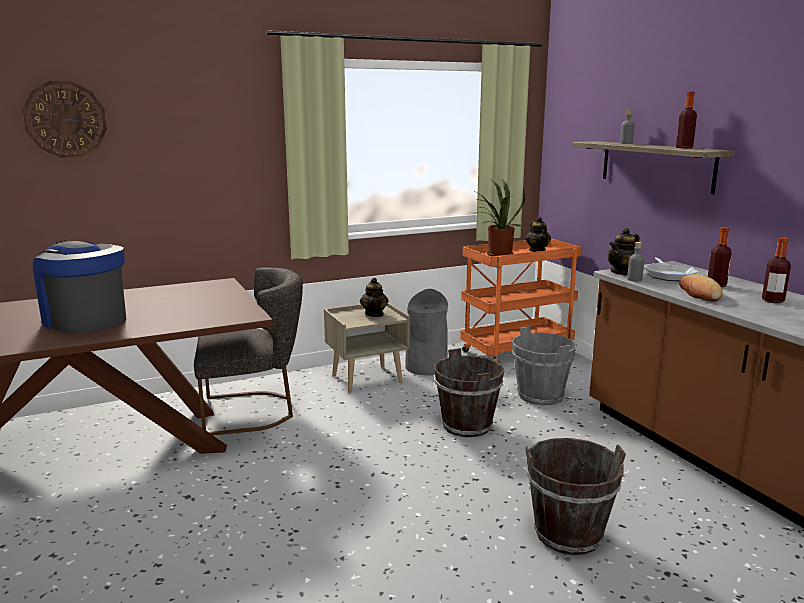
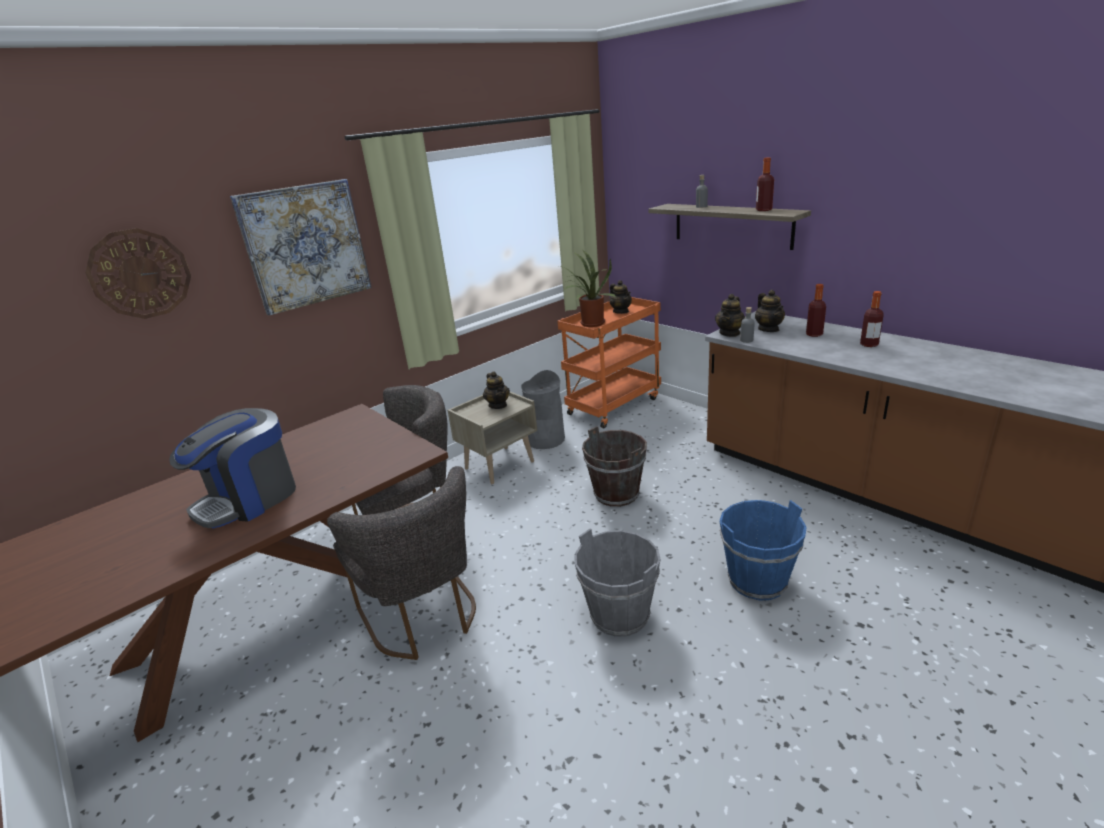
camera: 15 degrees left, 10 degrees up
coffee machine [33,240,126,334] -> coffee machine turned 75 degrees counterclockwise [169,408,296,529]
grey bucket [512,326,577,405] -> grey bucket moved to [574,529,661,637]
brown bucket [525,438,626,555] -> blue bucket [720,500,807,600]
frying pan [645,257,699,281] -> teapot [755,290,785,332]
bread [679,274,723,301] -> none
none -> picture [230,179,372,315]
none -> grey chair [327,466,476,660]

